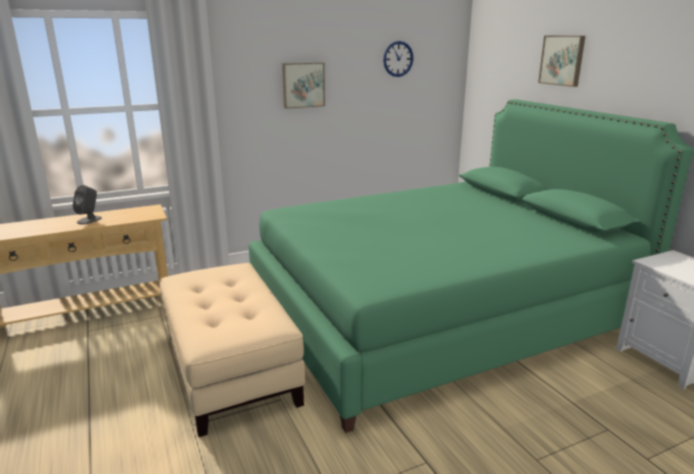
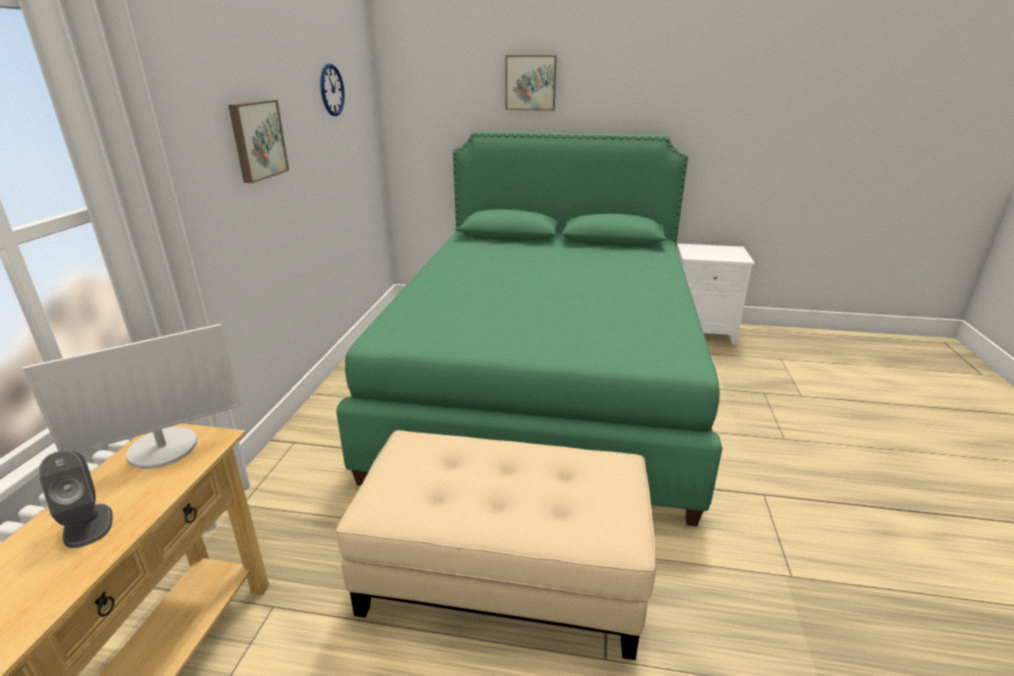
camera: 55 degrees left, 5 degrees up
none -> monitor [22,324,241,469]

